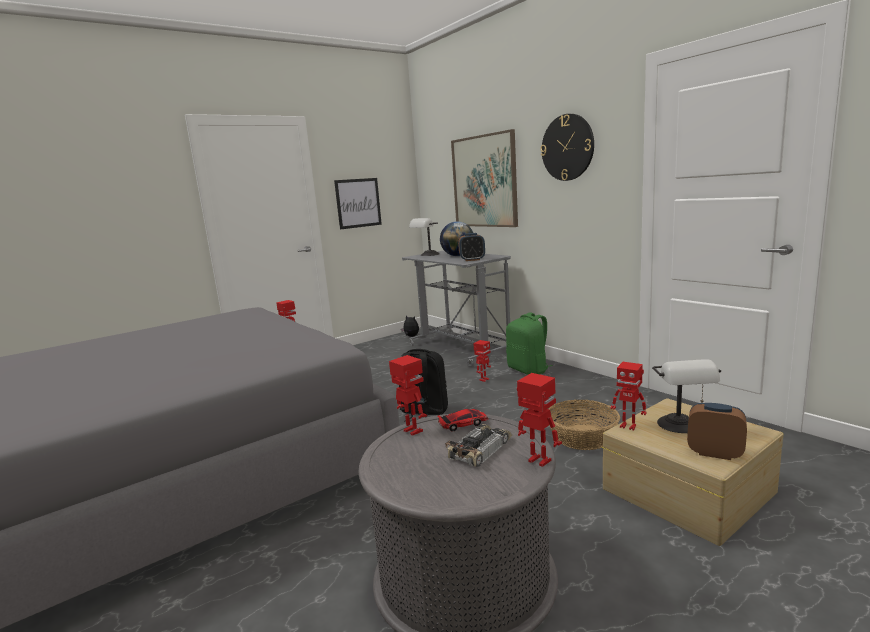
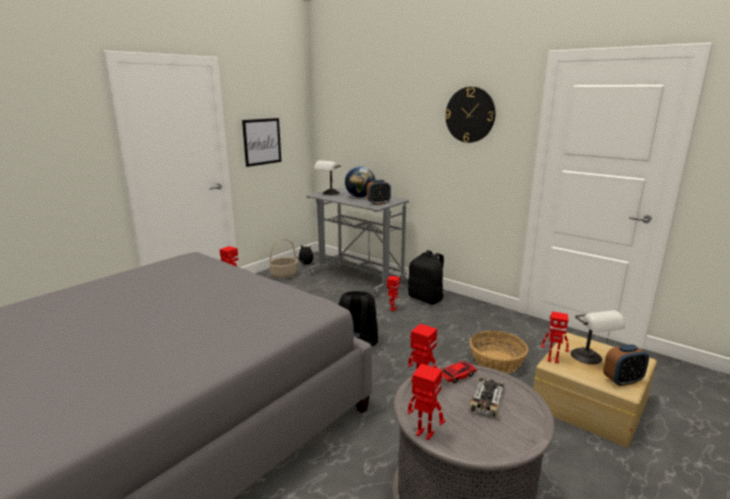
camera: 15 degrees left, 5 degrees up
picture [451,129,518,227] -> none
green backpack [506,312,553,375] -> black backpack [408,250,444,304]
toy robot [517,373,562,467] -> toy robot moved to [408,364,445,440]
alarm clock [687,403,747,460] -> alarm clock turned 150 degrees clockwise [603,344,649,386]
none -> basket [269,239,298,278]

